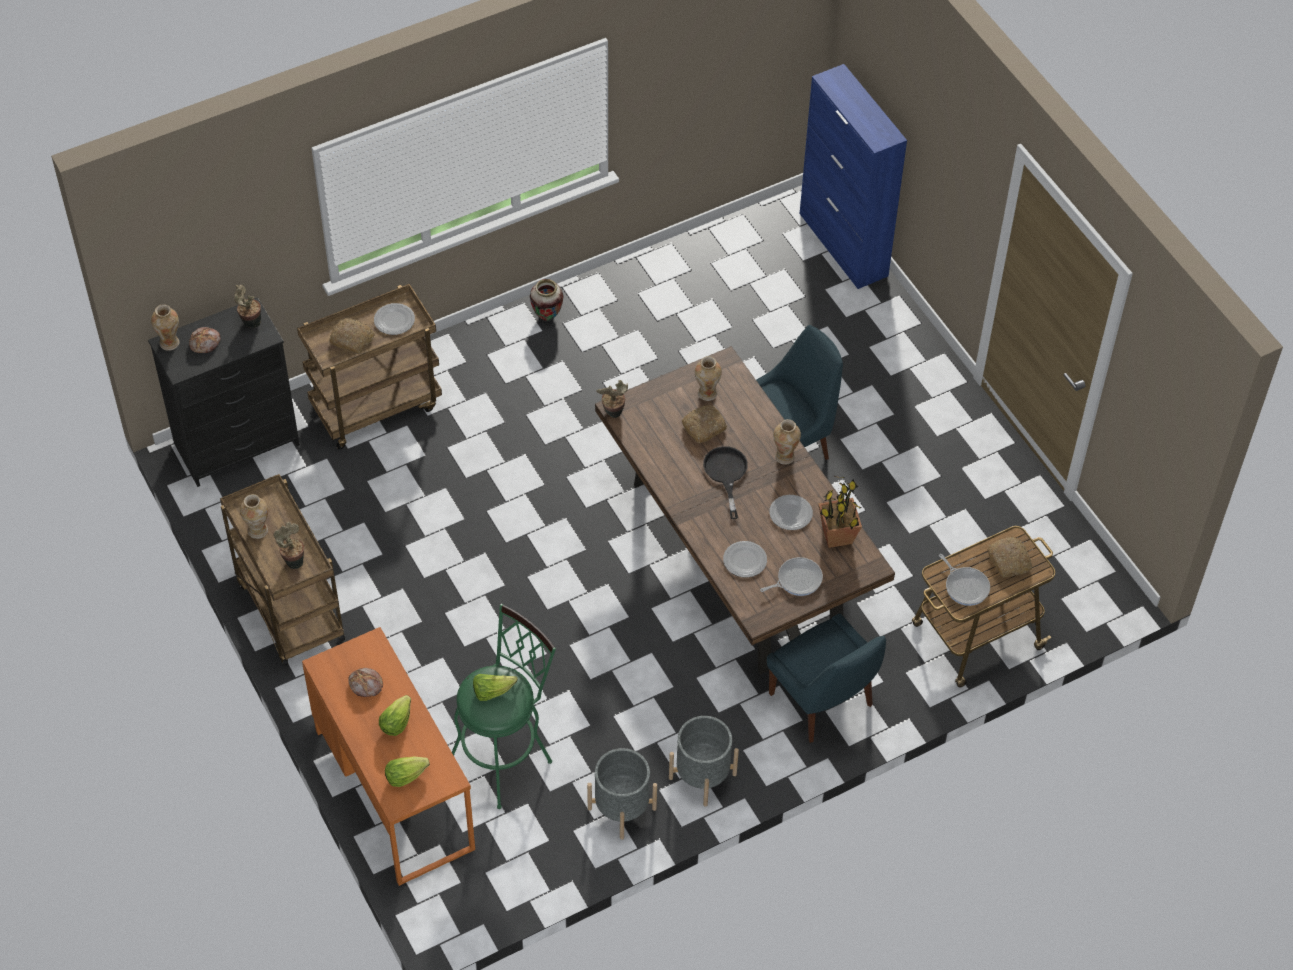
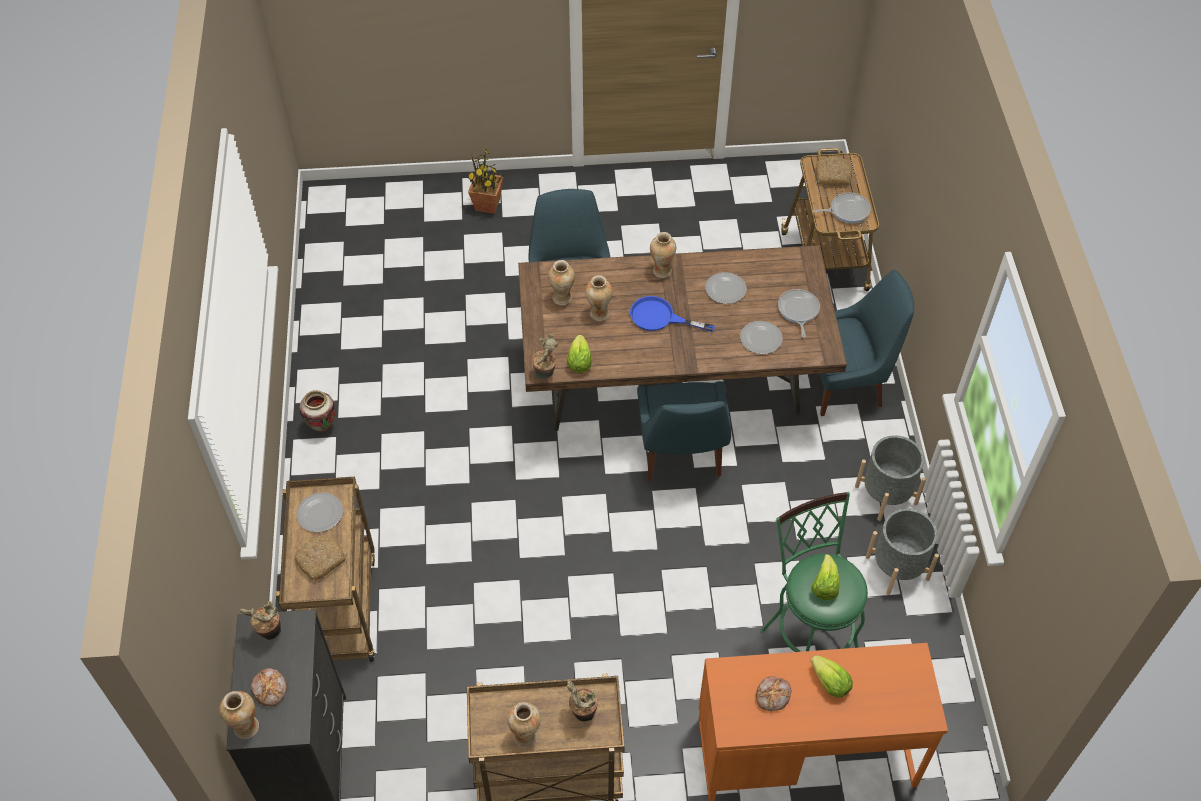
camera: 65 degrees left, 0 degrees up
lettuce [385,757,430,787] -> lettuce moved to [567,335,592,373]
bread [682,405,727,443] -> vase [585,275,613,321]
black frying pan [703,446,748,519] -> blue frying pan [630,296,715,332]
blue cabinet [800,64,907,289] -> none
potted plant [818,476,862,548] -> potted plant moved to [467,149,504,214]
none -> blue chair [637,381,731,482]

